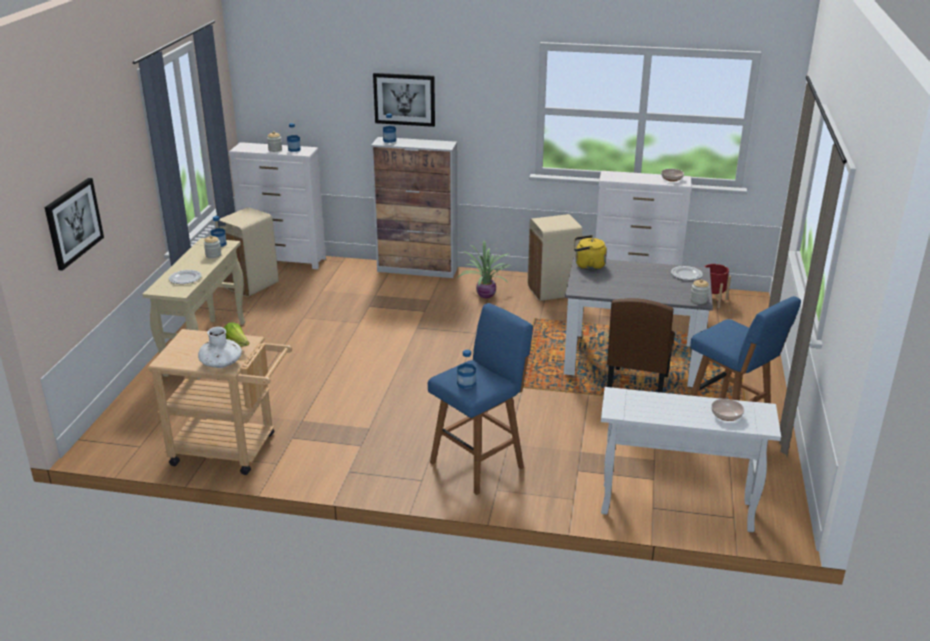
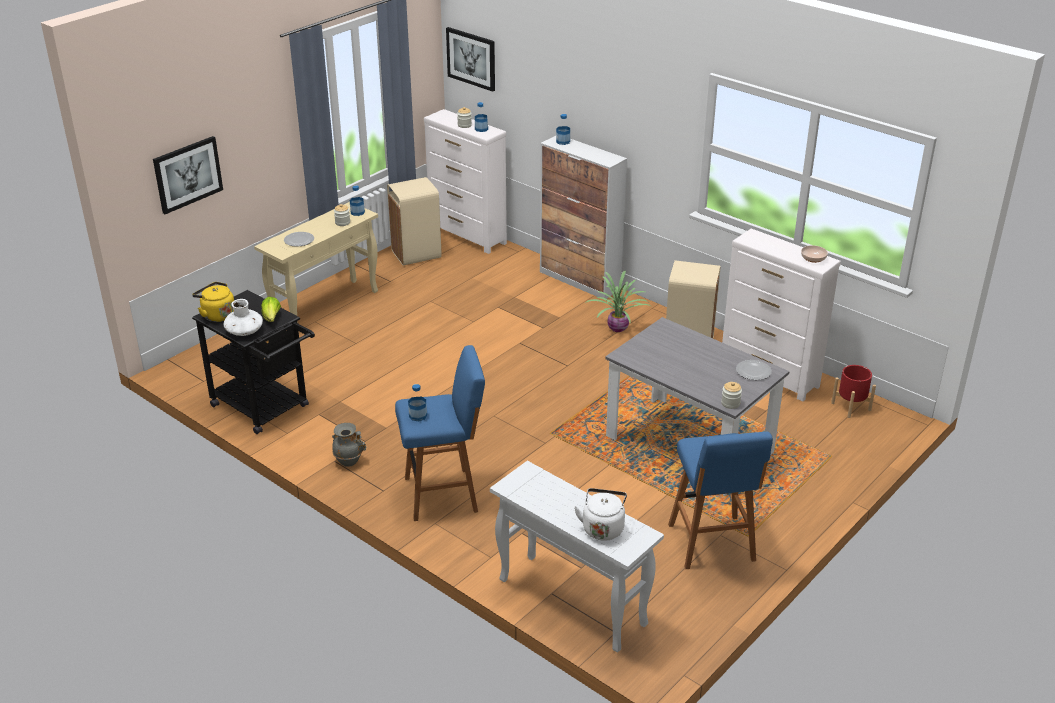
camera: 30 degrees right, 5 degrees up
beige cart [147,329,292,475] -> black cart [192,290,315,434]
picture [373,73,435,127] -> picture moved to [446,27,495,92]
yellow kettle [574,235,607,270] -> yellow kettle moved to [192,282,234,322]
brown chair [607,298,675,393] -> none
bowl [711,399,744,421] -> white kettle [574,488,627,541]
none -> grey vase [332,423,366,467]

